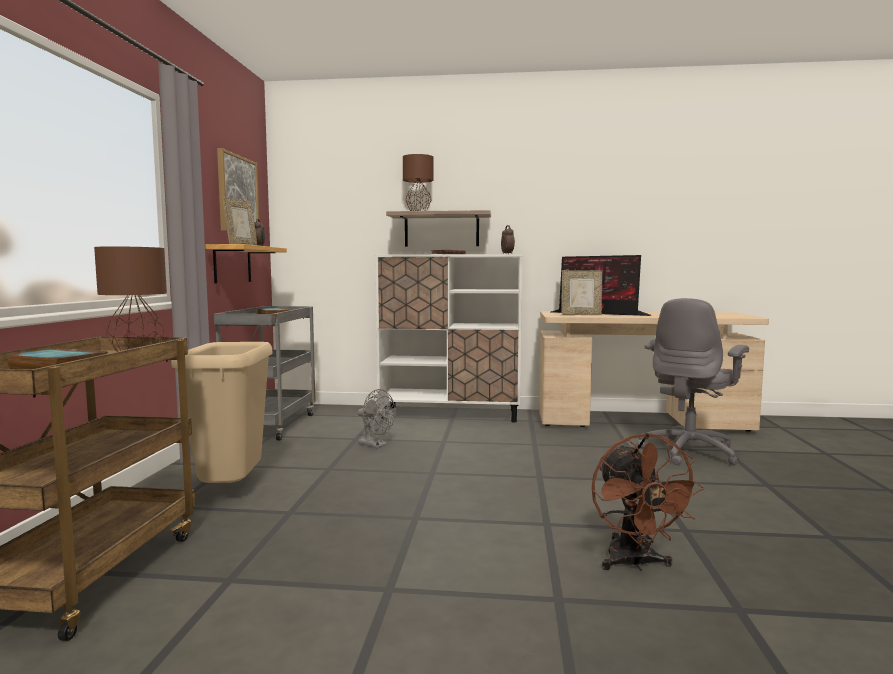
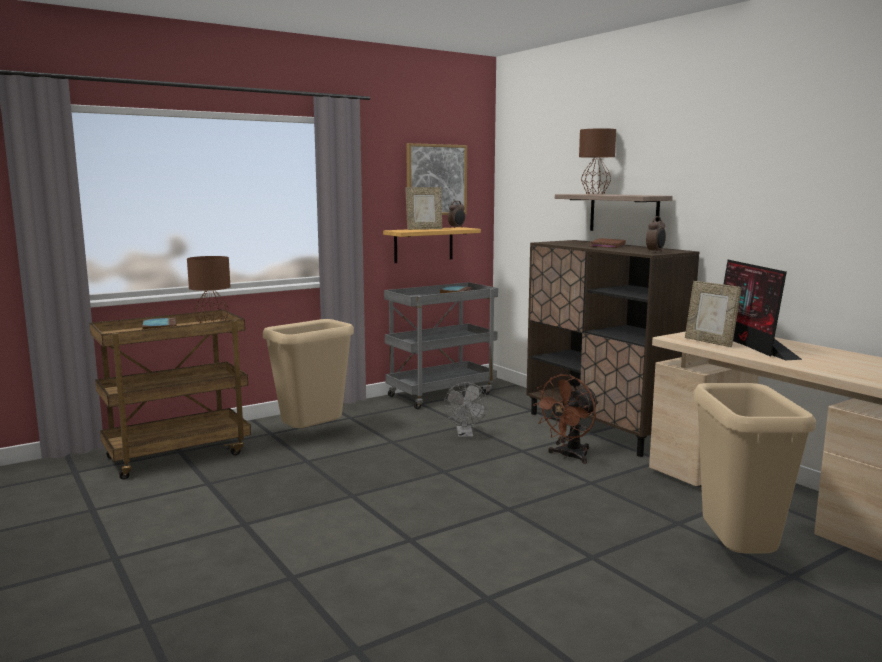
camera: 50 degrees right, 5 degrees up
white cabinet [375,254,522,422] -> brown cabinet [526,240,699,457]
brown fan [592,433,705,571] -> brown fan moved to [533,374,599,464]
grey office chair [638,298,749,465] -> beige trash can [693,383,816,553]

